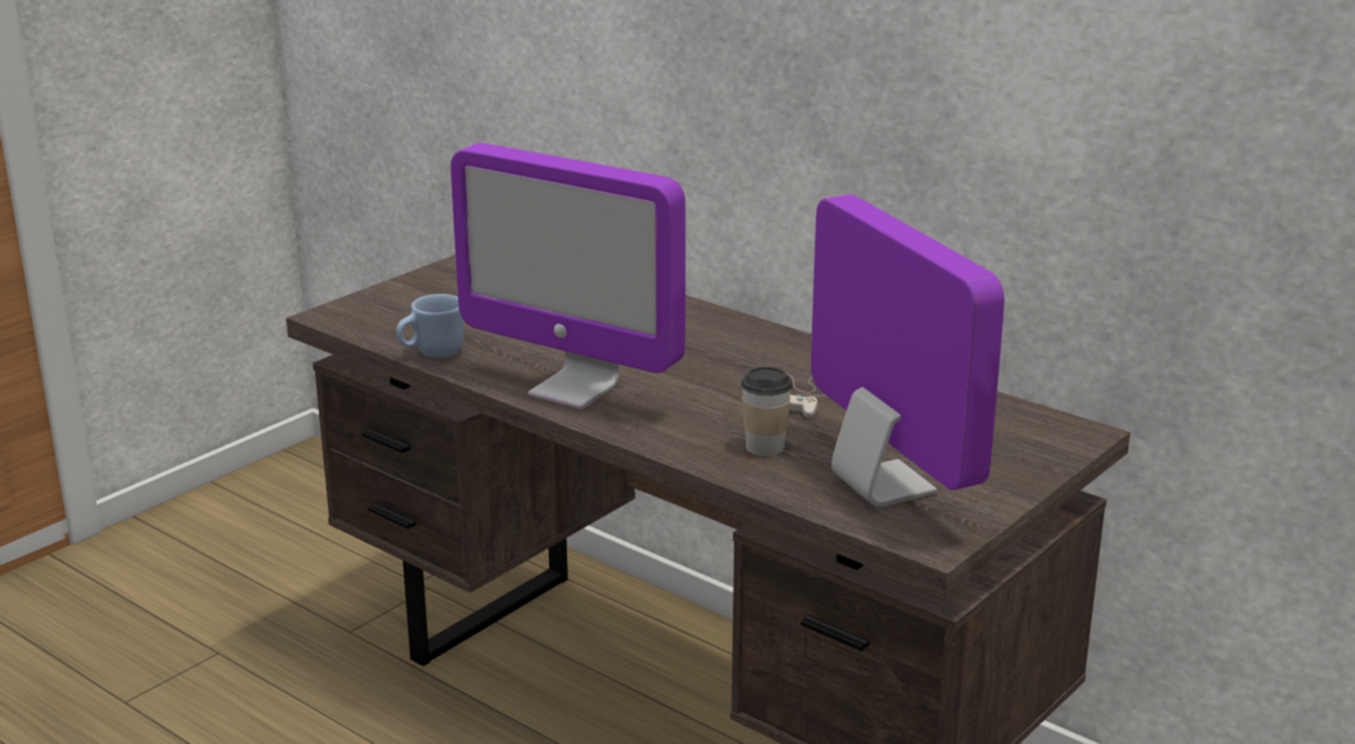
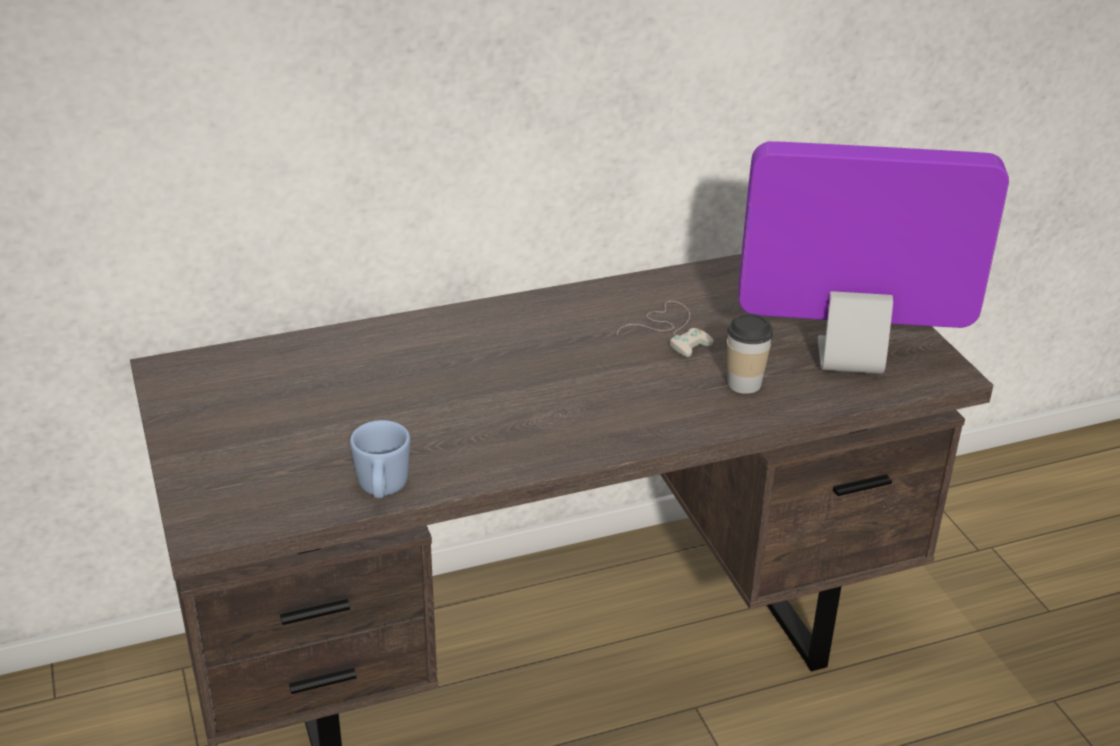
camera: 60 degrees left, 10 degrees up
monitor [451,143,686,409] -> none

